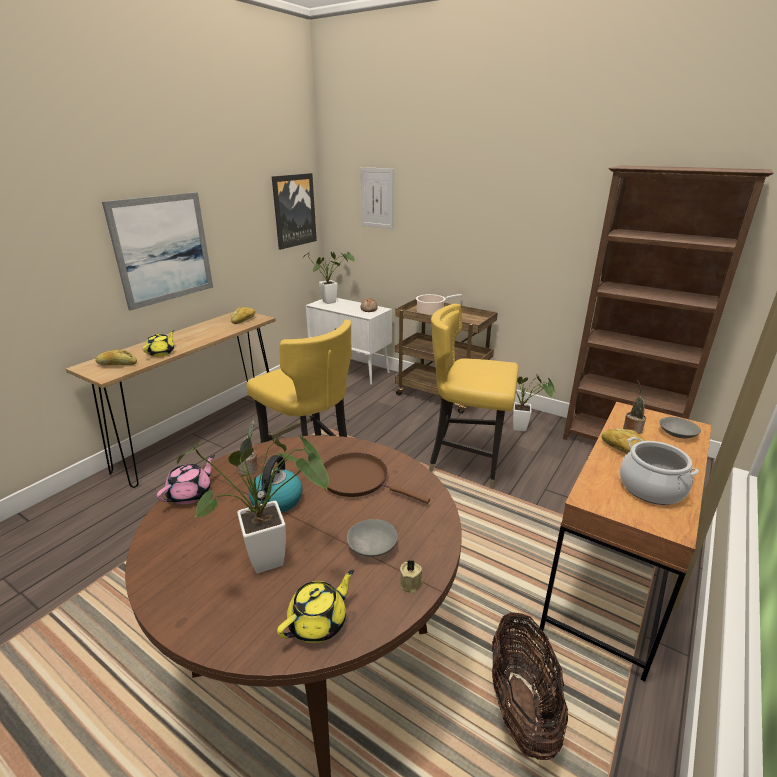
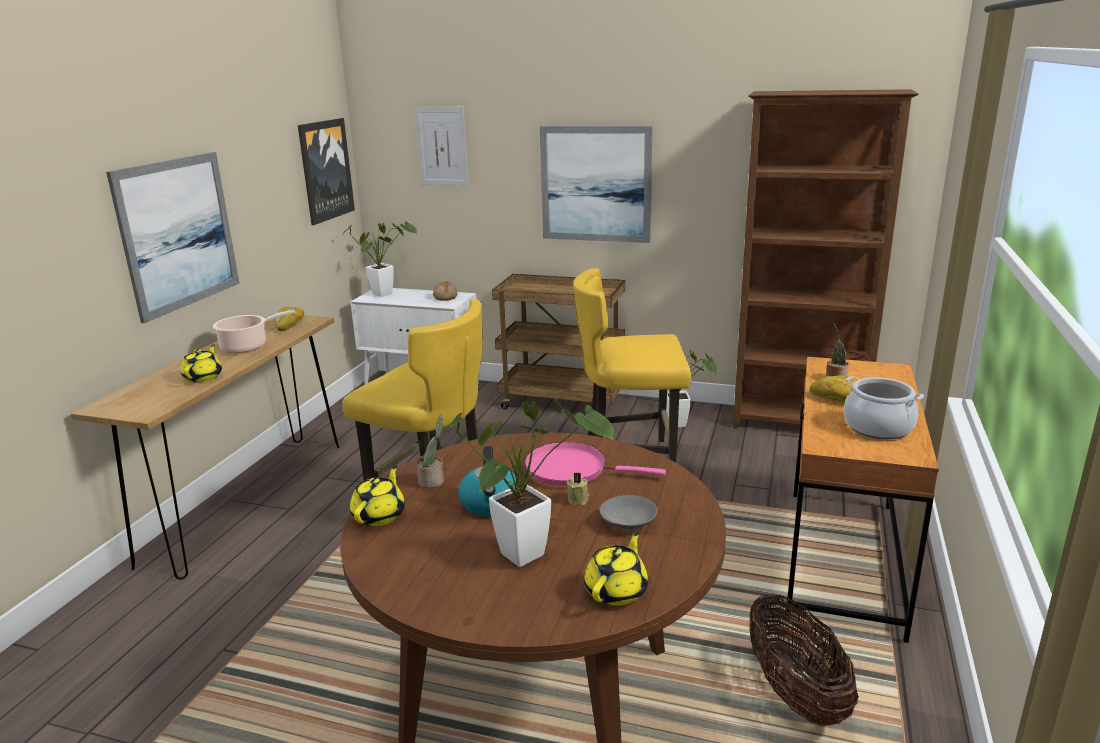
camera: 15 degrees left, 5 degrees down
bread [95,350,137,366] -> none
pink teapot [157,455,215,504] -> yellow teapot [350,465,405,526]
brown frying pan [324,453,430,504] -> pink frying pan [525,442,666,486]
beige candle [400,560,423,593] -> beige candle moved to [567,472,589,505]
cooking pot [416,294,462,315] -> cooking pot moved to [213,310,295,353]
grey bowl [659,417,701,438] -> none
none -> picture [540,126,653,243]

